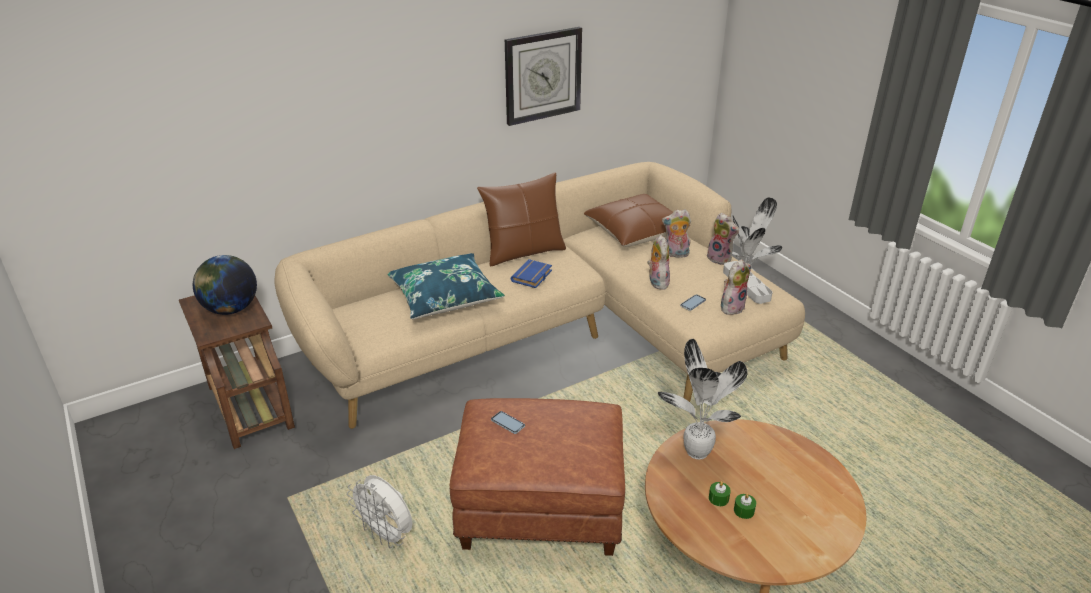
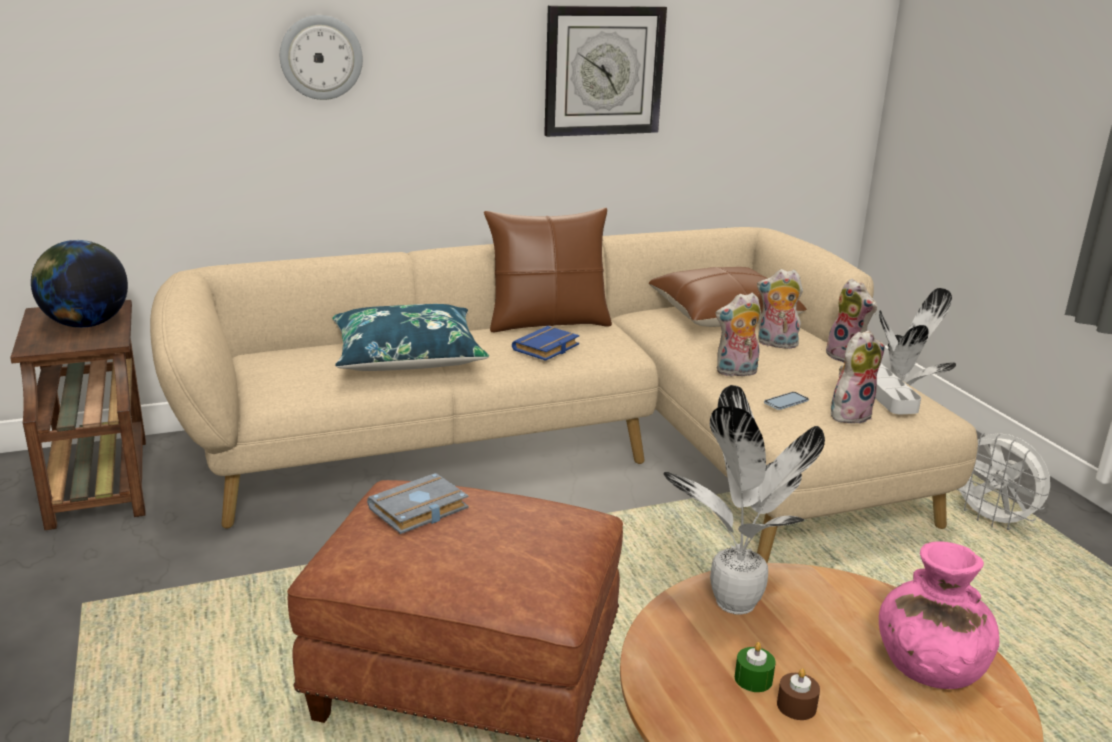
camera: 10 degrees right, 10 degrees down
white fan [347,475,413,548] -> white fan moved to [957,433,1050,530]
phone [491,411,525,434] -> grey book [367,473,469,534]
plush toy [647,235,670,290] -> plush toy turned 105 degrees counterclockwise [715,292,761,378]
green candle [734,493,756,519] -> brown candle [777,668,820,720]
none -> wall clock [280,15,363,100]
none -> pink vase [879,541,1000,689]

